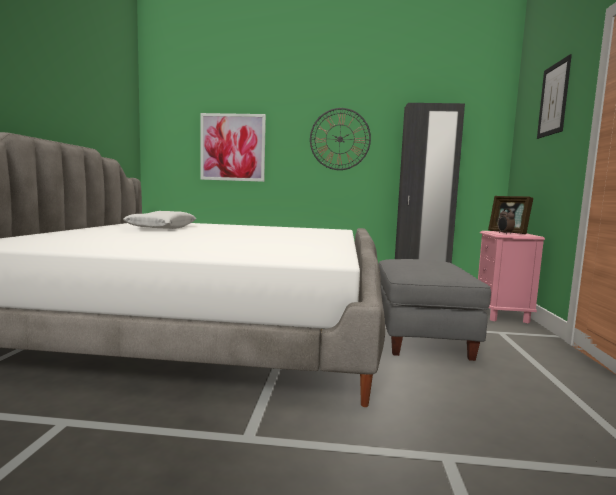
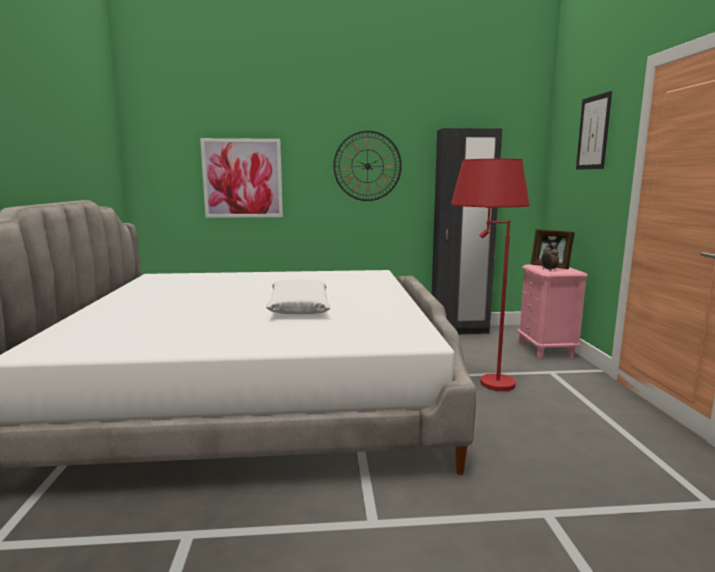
camera: 10 degrees left, 5 degrees up
white pillow [123,211,196,229] -> white pillow moved to [266,280,330,314]
grey ottoman [379,259,491,361] -> red floor lamp [451,159,530,391]

